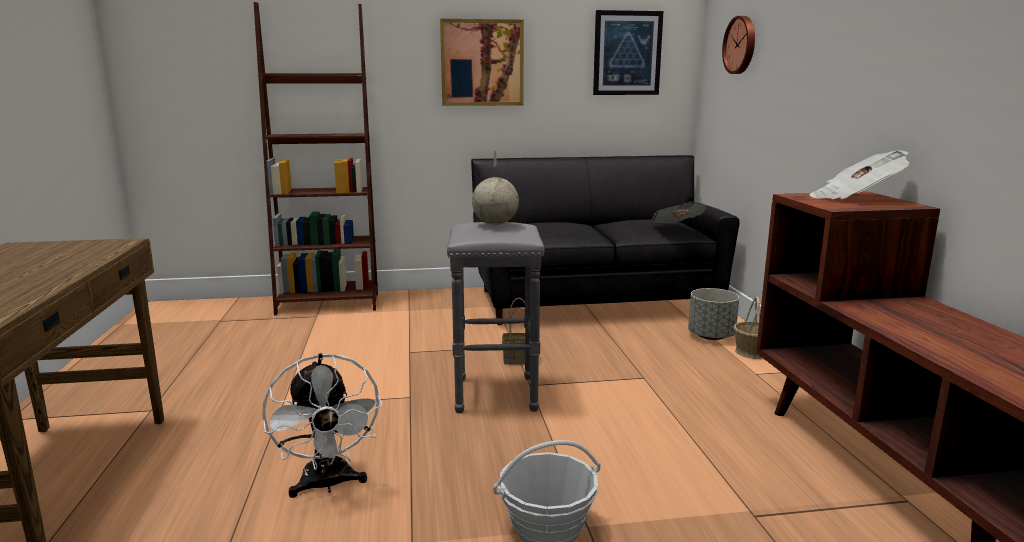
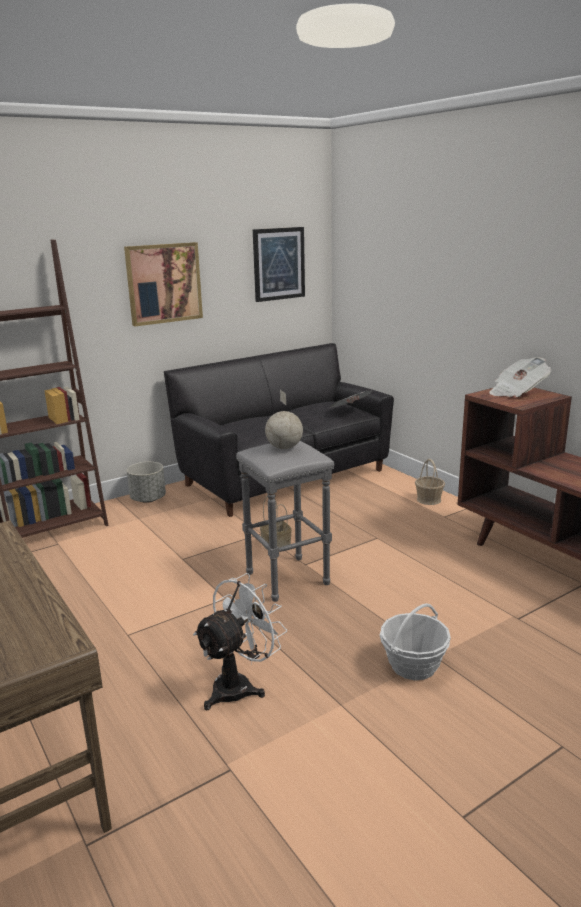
camera: 25 degrees left, 5 degrees up
white fan [263,353,383,498] -> white fan turned 90 degrees counterclockwise [193,573,287,710]
grey planter [688,288,739,340] -> grey planter moved to [127,462,166,503]
wall clock [722,16,755,74] -> none

